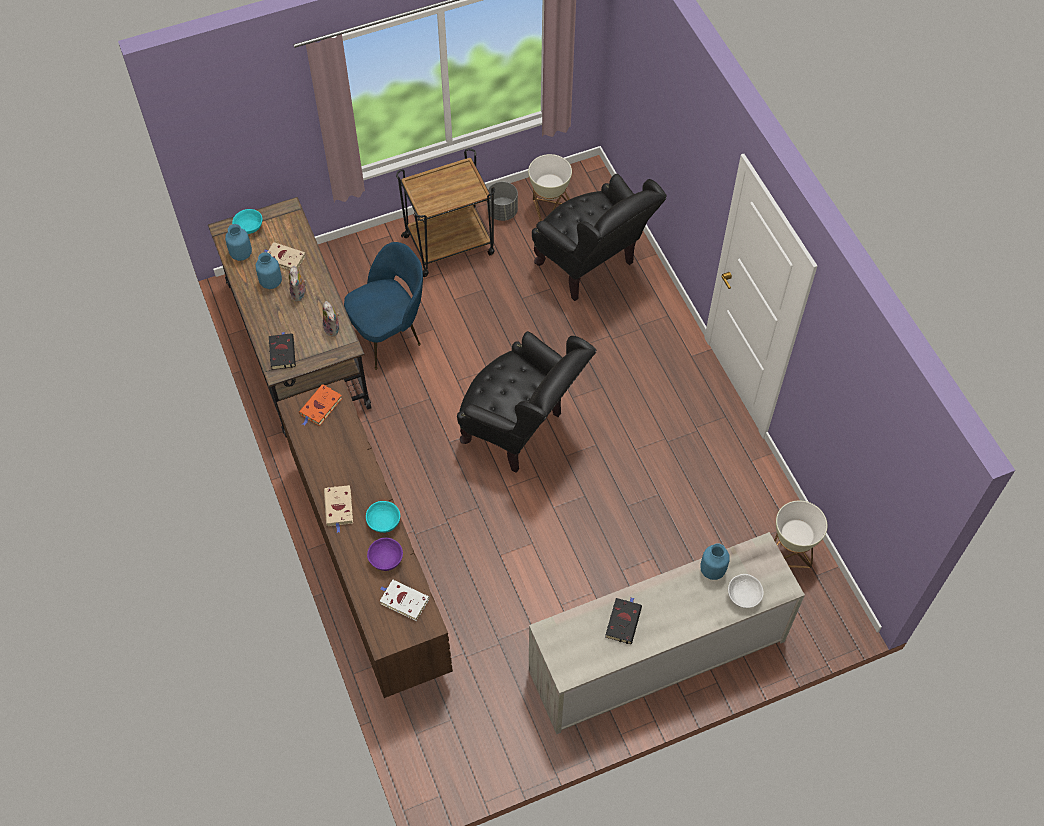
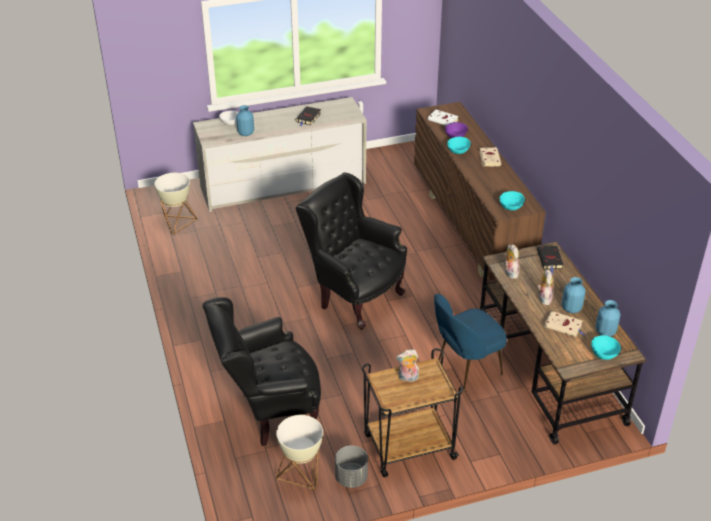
camera: 175 degrees left, 20 degrees down
orange book [299,384,342,426] -> turquoise bowl [499,191,525,210]
black armchair [532,174,667,301] -> black armchair turned 75 degrees counterclockwise [203,297,321,446]
none -> plush toy [396,349,419,382]

